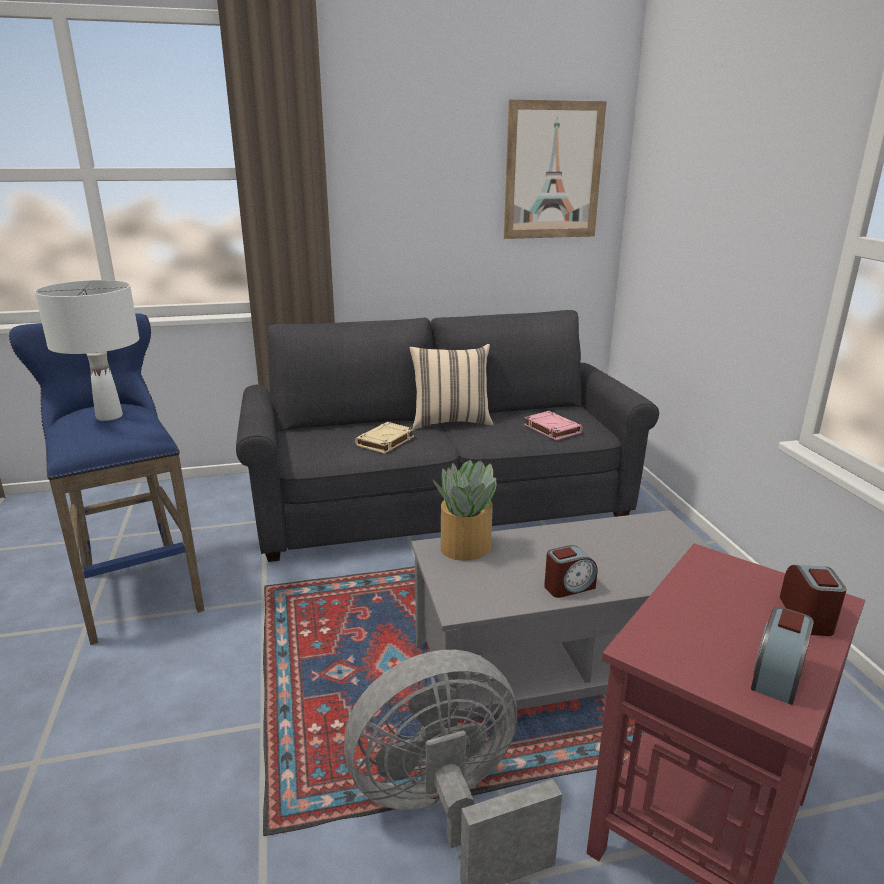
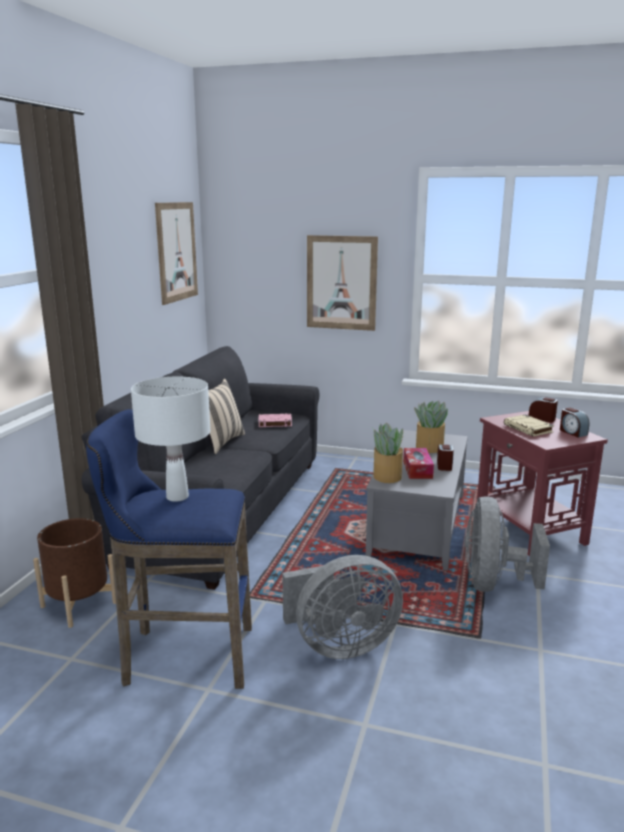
camera: 60 degrees left, 5 degrees down
beige book [355,422,414,454] -> beige book moved to [504,414,554,437]
none -> brown planter [33,518,116,628]
none -> grey fan [282,555,403,659]
none -> picture [307,235,378,331]
none -> tissue box [403,448,434,479]
none -> potted plant [414,401,448,453]

